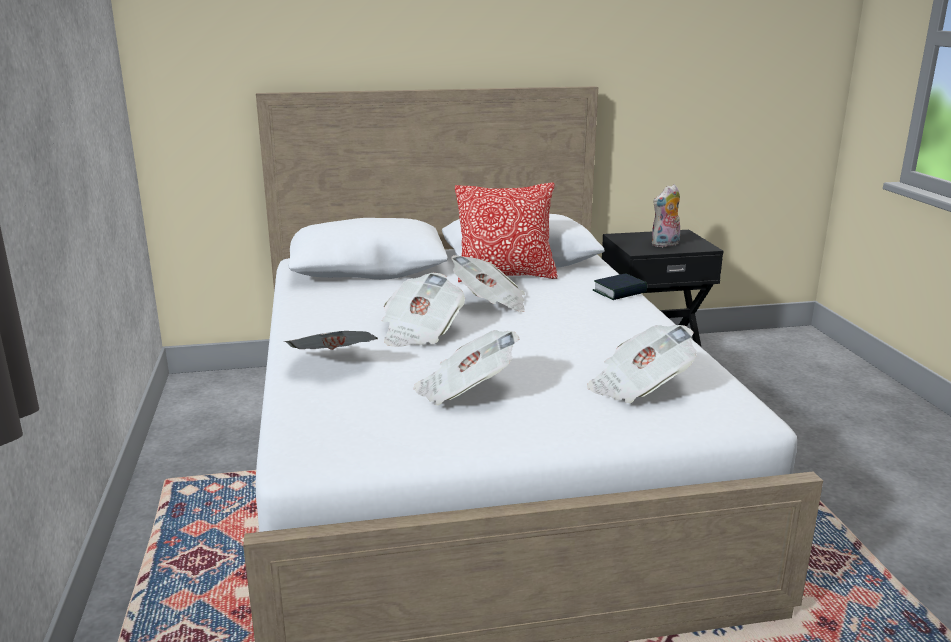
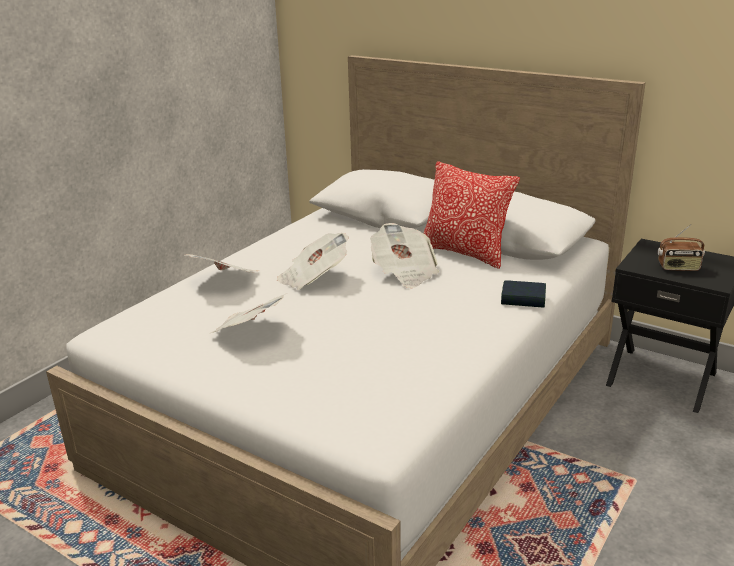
camera: 45 degrees right, 5 degrees up
newspaper [587,325,697,403] -> none
plush toy [652,184,680,247] -> radio [658,225,705,271]

